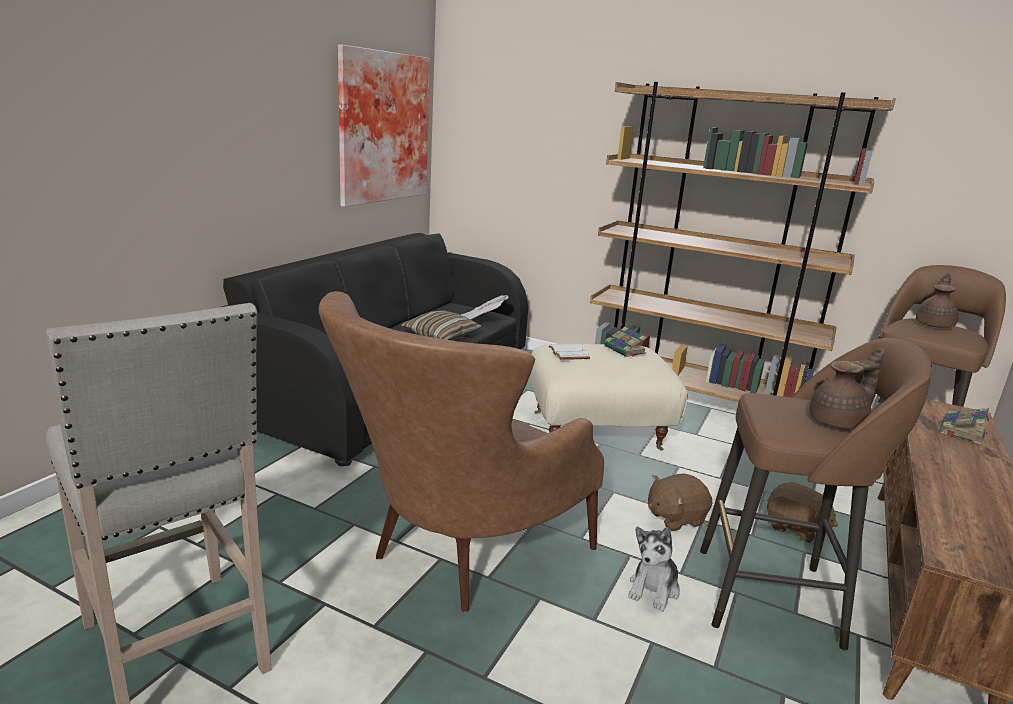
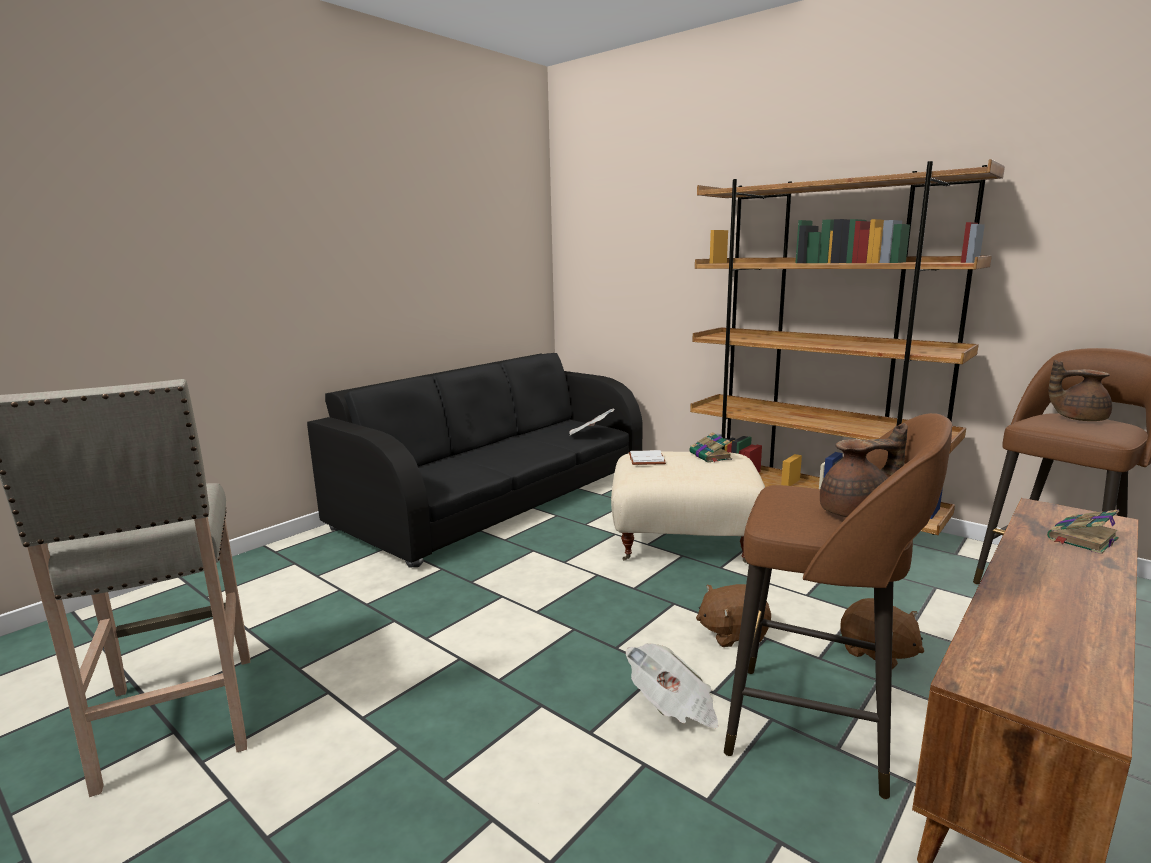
camera: 15 degrees right, 5 degrees down
brown armchair [318,291,604,612] -> none
picture [338,44,430,207] -> none
pillow [401,311,482,340] -> none
plush toy [628,527,680,611] -> newspaper [626,643,719,728]
brown teapot [916,273,959,328] -> brown teapot turned 120 degrees counterclockwise [1049,360,1112,421]

